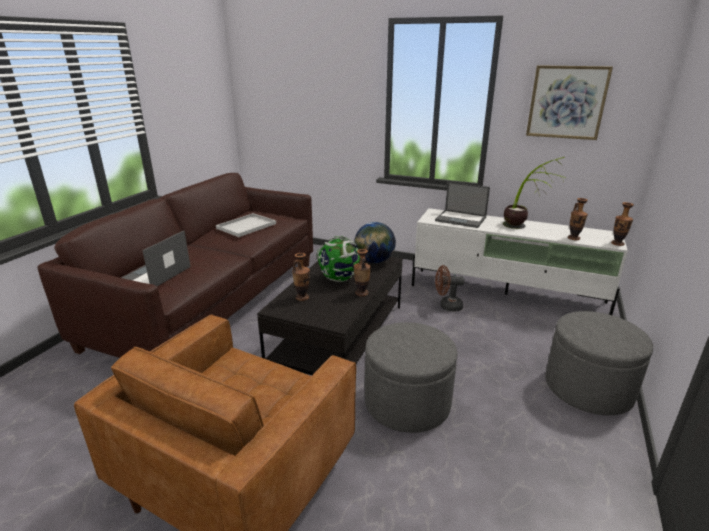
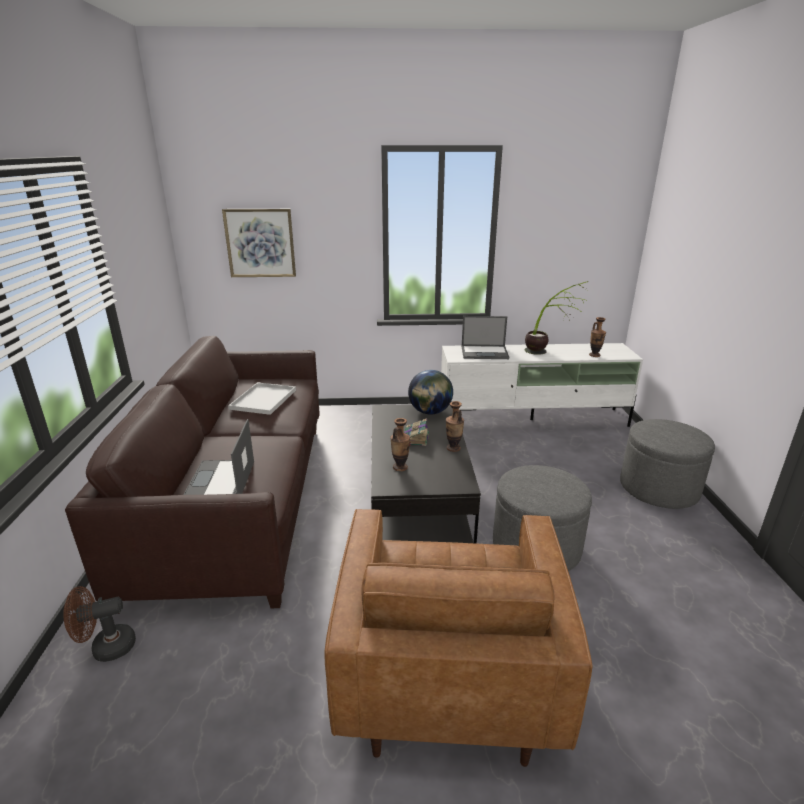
camera: 25 degrees left, 0 degrees up
globe [317,236,360,282] -> book [404,418,429,446]
brown fan [435,265,465,312] -> brown fan moved to [63,586,136,662]
picture [526,65,613,140] -> picture moved to [222,209,296,277]
vase [611,202,634,246] -> none

